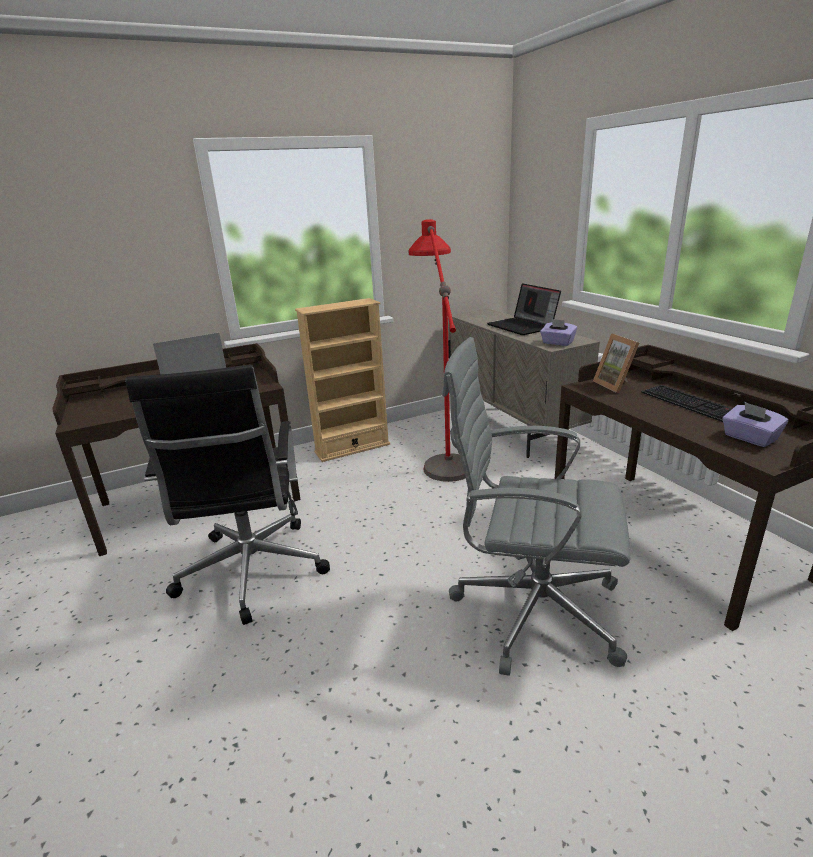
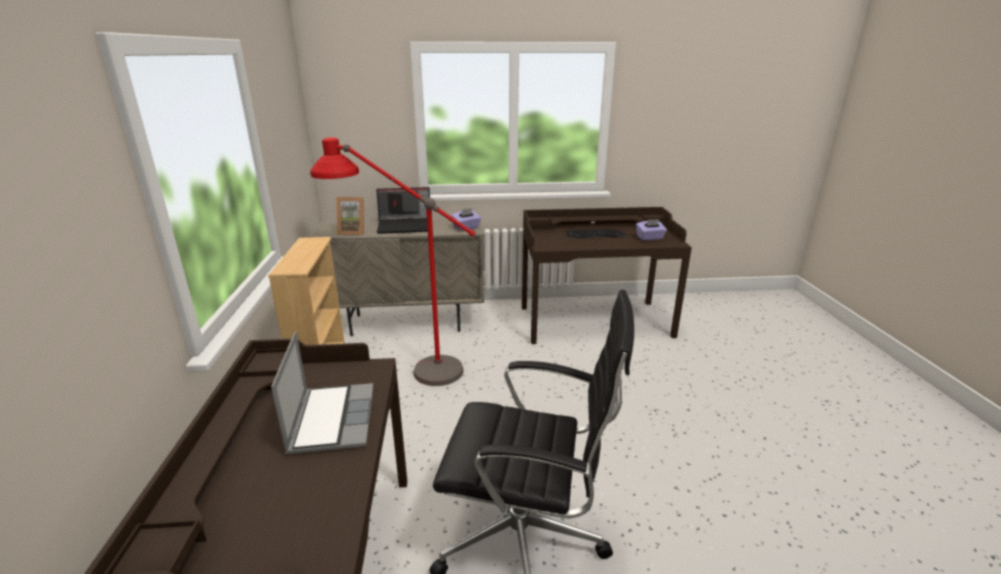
camera: 70 degrees left, 0 degrees up
grey office chair [442,337,630,676] -> none
picture frame [593,333,639,393] -> picture frame moved to [336,197,364,235]

